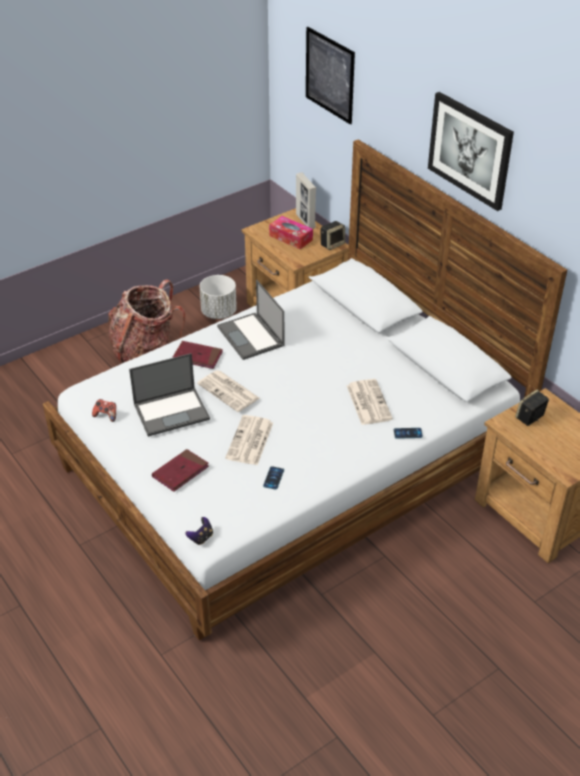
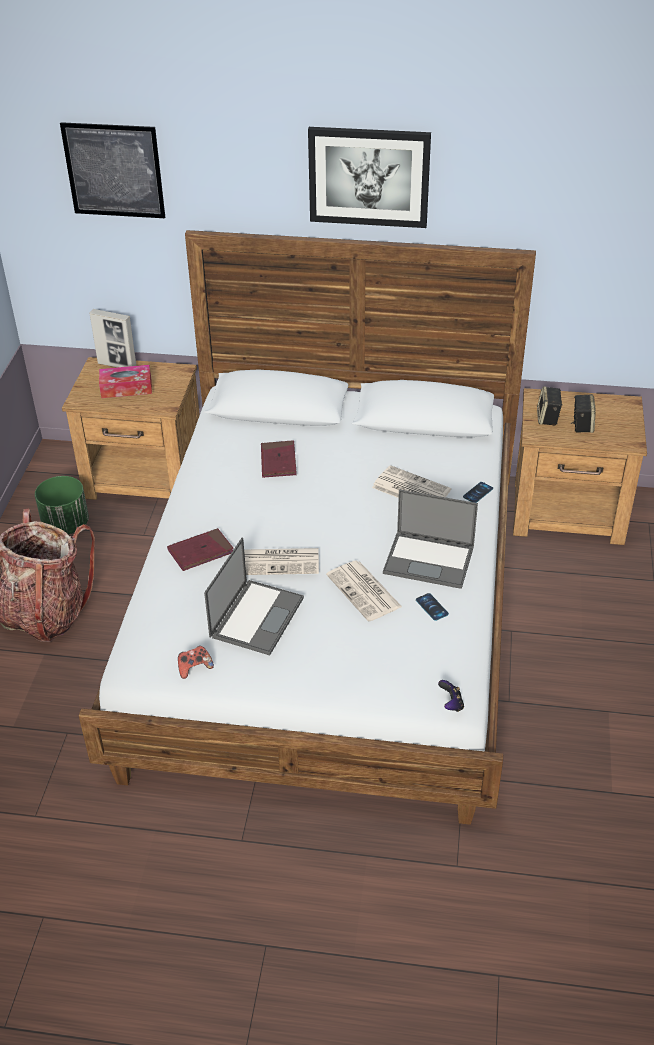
camera: 45 degrees left, 0 degrees up
red book [152,449,209,492] -> red book moved to [261,440,297,478]
white planter [199,275,237,319] -> green planter [35,476,89,534]
laptop [217,280,284,360] -> laptop moved to [383,489,478,589]
speaker [321,221,345,250] -> speaker moved to [571,394,596,433]

